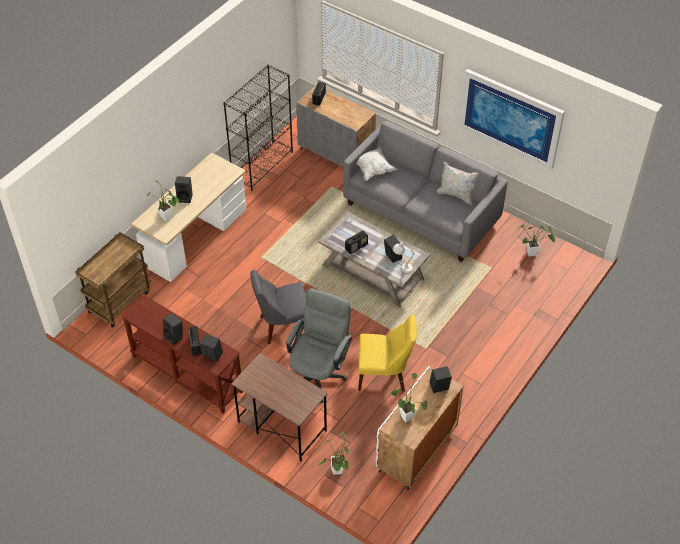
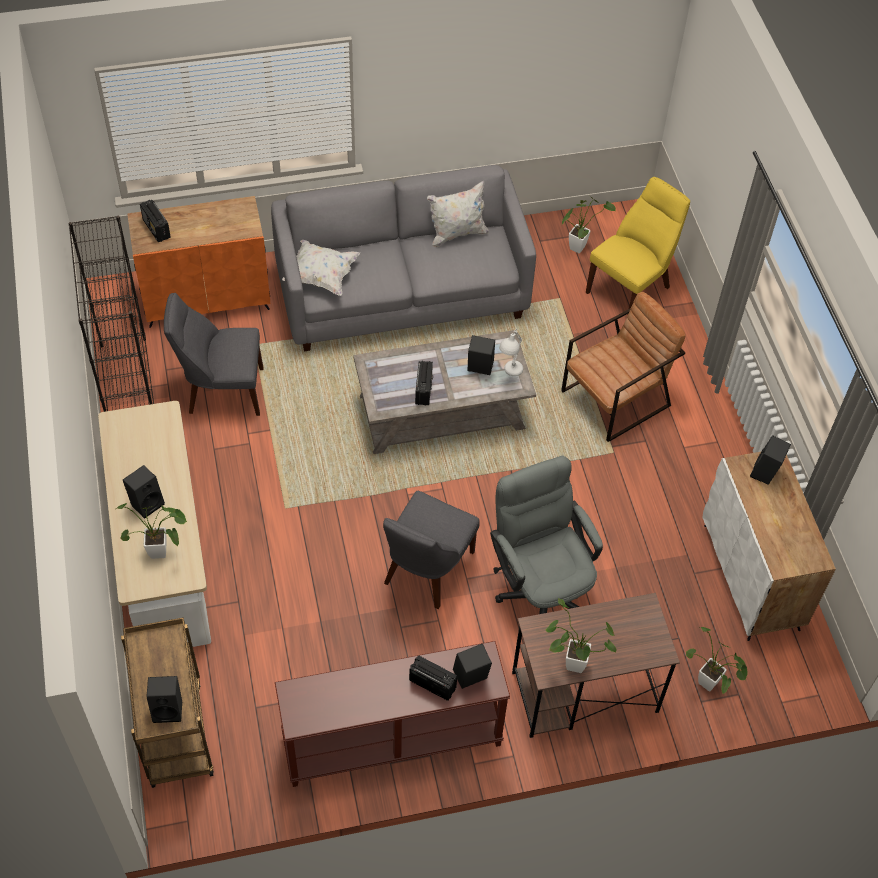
camera: 50 degrees left, 5 degrees up
black speaker [163,313,183,345] -> black speaker moved to [146,676,182,723]
grey cabinet [296,86,376,167] -> orange cabinet [127,196,270,328]
yellow chair [358,314,417,391] -> yellow chair moved to [586,177,690,316]
potted plant [391,373,427,422] -> potted plant moved to [546,598,617,673]
picture [459,69,565,170] -> none
none -> grey chair [164,292,263,416]
none -> brown armchair [561,292,686,442]

